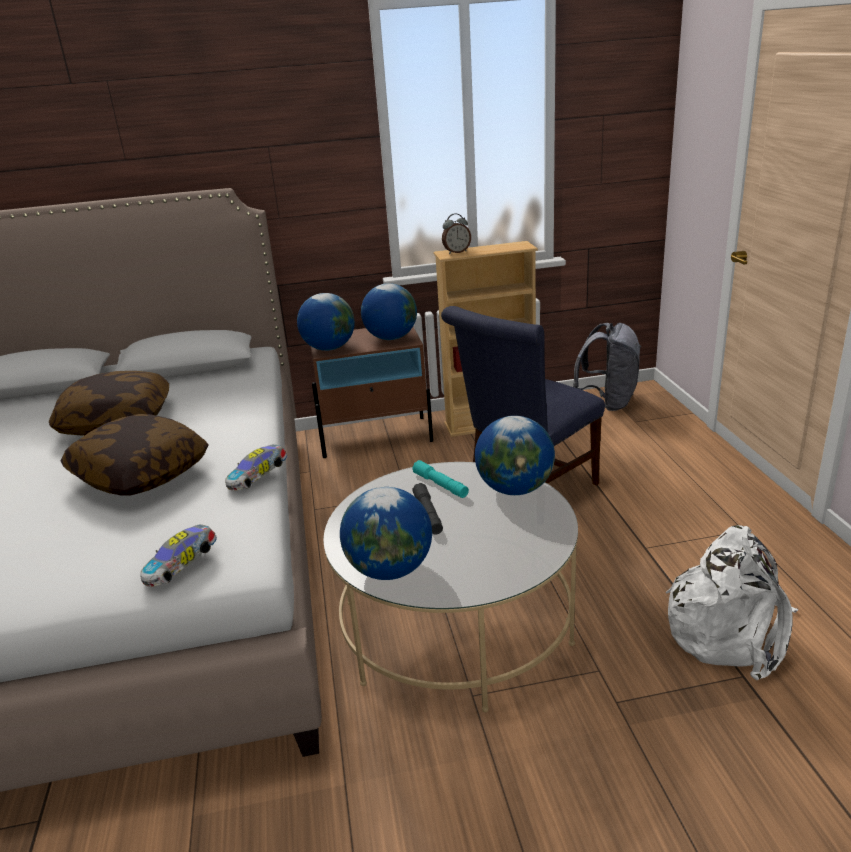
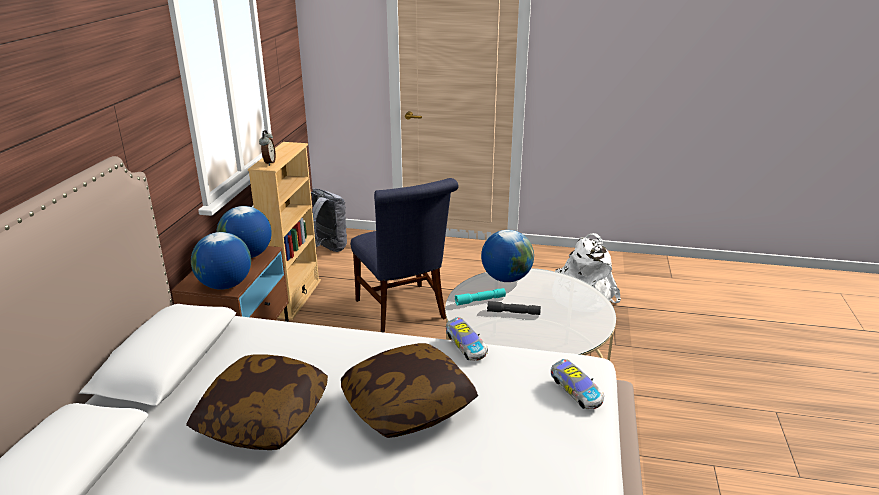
camera: 70 degrees left, 0 degrees up
globe [340,487,432,580] -> none

